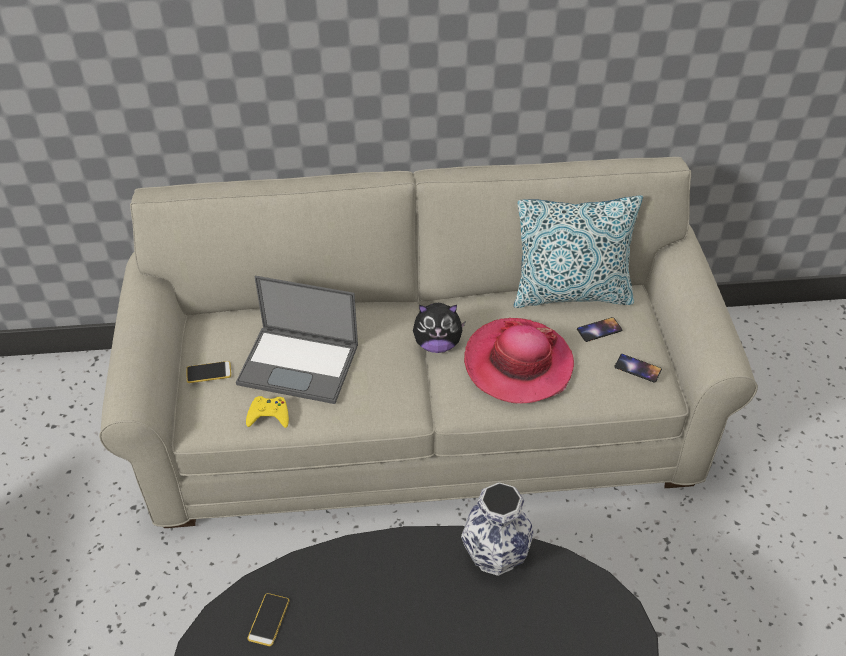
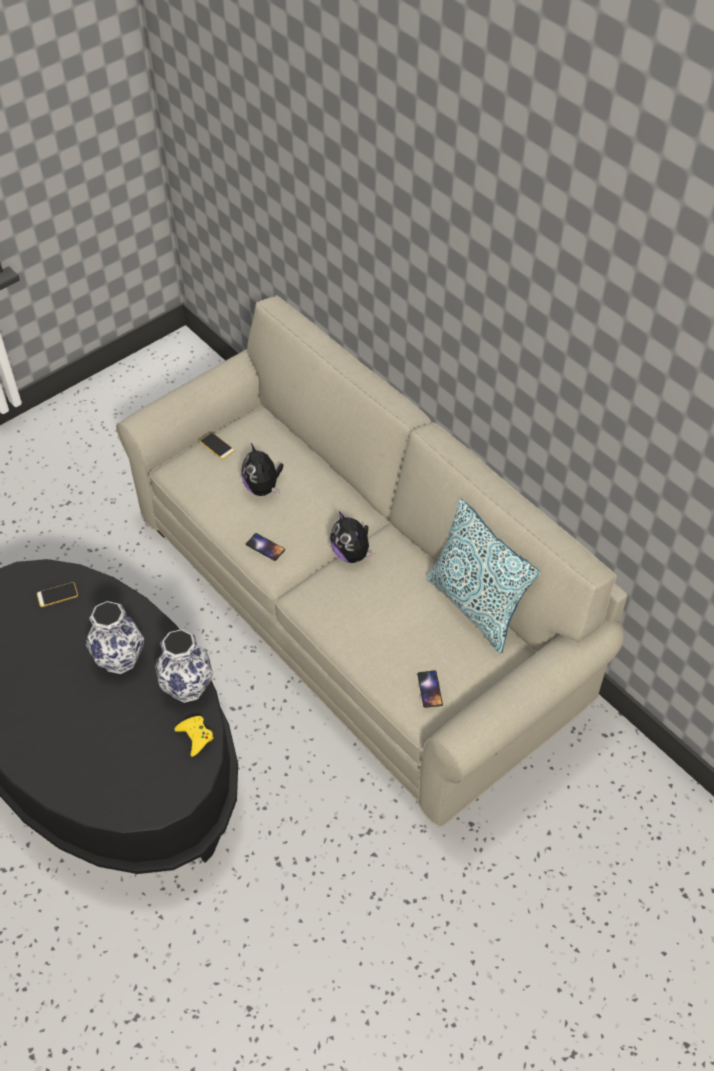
camera: 55 degrees right, 5 degrees up
laptop [236,276,358,404] -> plush toy [241,443,283,496]
yellow game controller [246,396,289,428] -> yellow game controller moved to [174,716,214,757]
hat [464,318,574,404] -> none
phone [577,317,622,342] -> phone moved to [246,533,285,561]
none -> vase [86,601,144,674]

